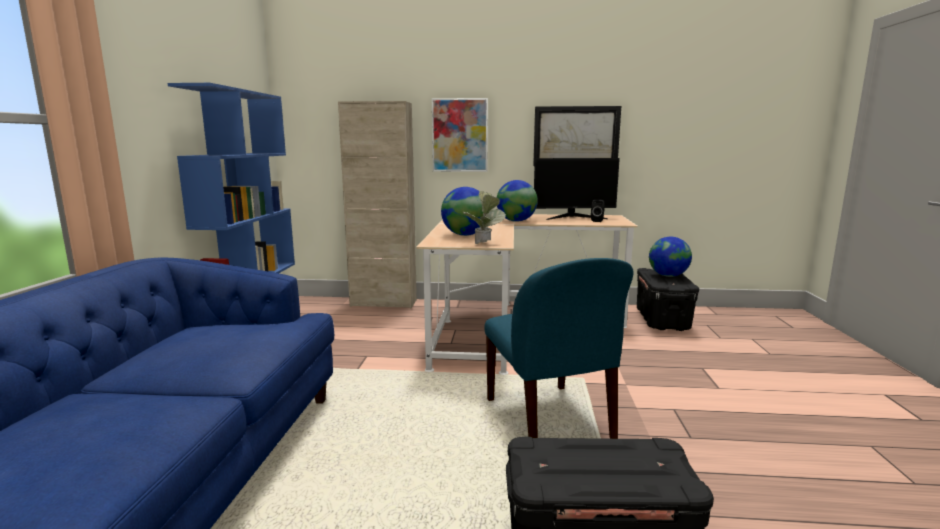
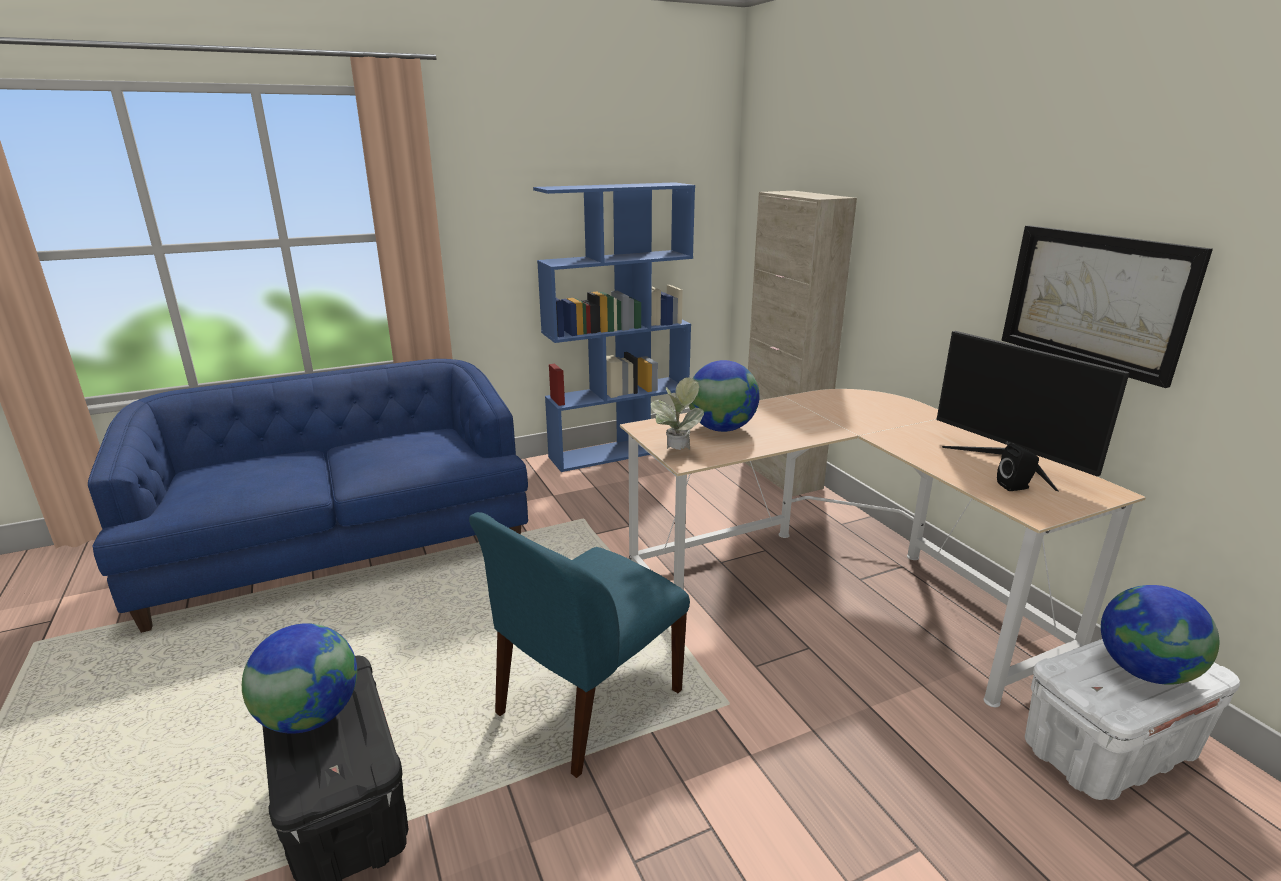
camera: 60 degrees right, 10 degrees up
picture [432,98,488,172] -> none
globe [497,180,538,222] -> globe moved to [242,623,357,734]
black storage box [637,268,699,331] -> white storage box [1025,639,1240,800]

